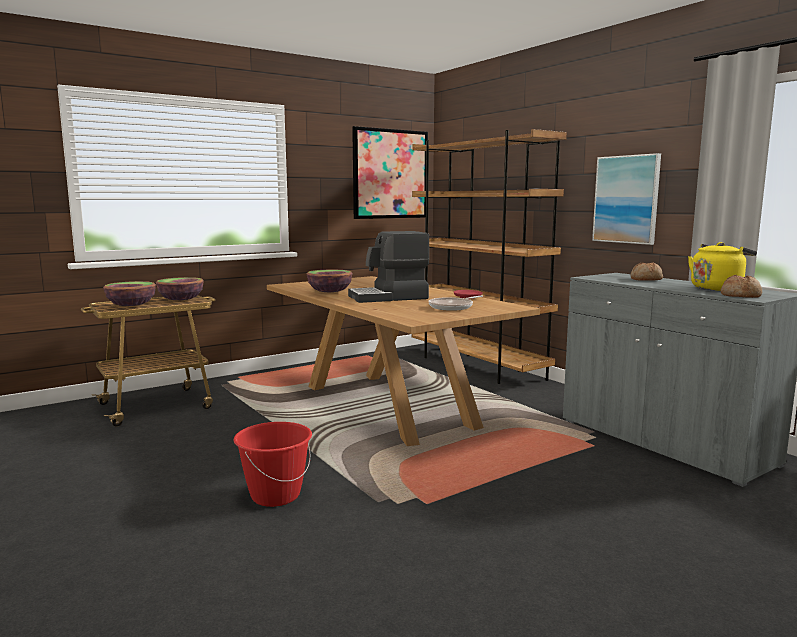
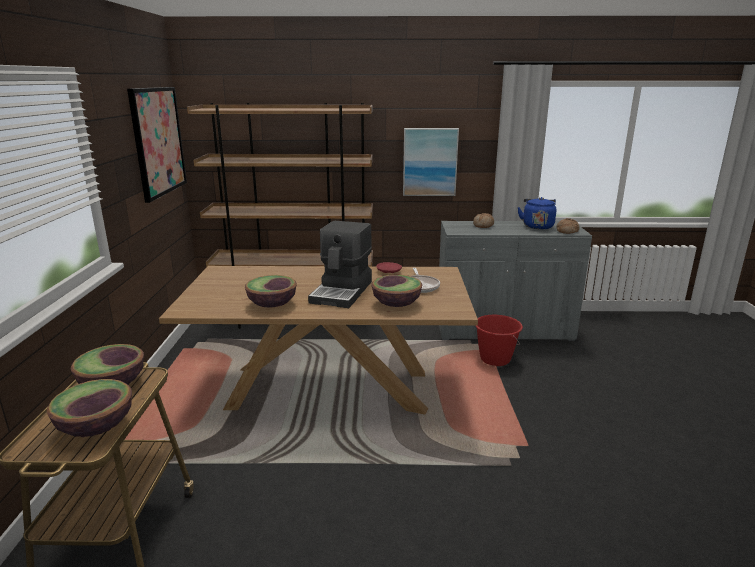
camera: 55 degrees left, 10 degrees up
red bucket [233,422,312,507] -> red bucket moved to [476,315,523,366]
yellow kettle [688,242,757,291] -> blue kettle [517,197,557,230]
none -> bowl [371,275,422,307]

